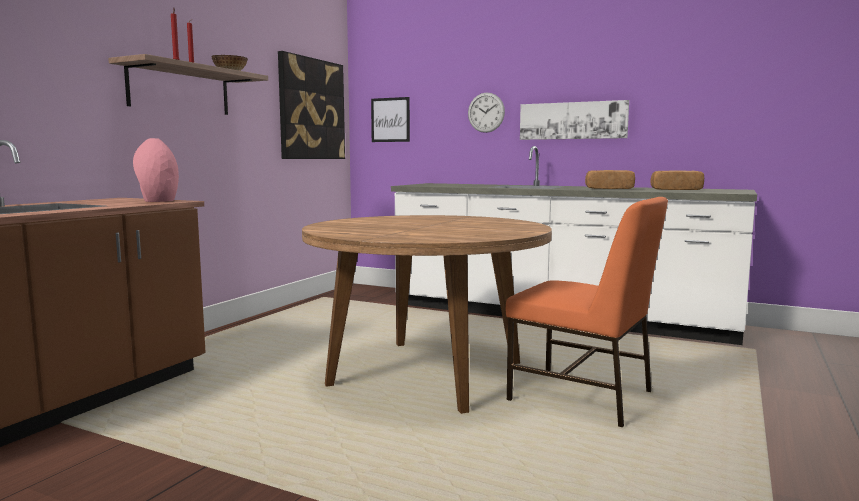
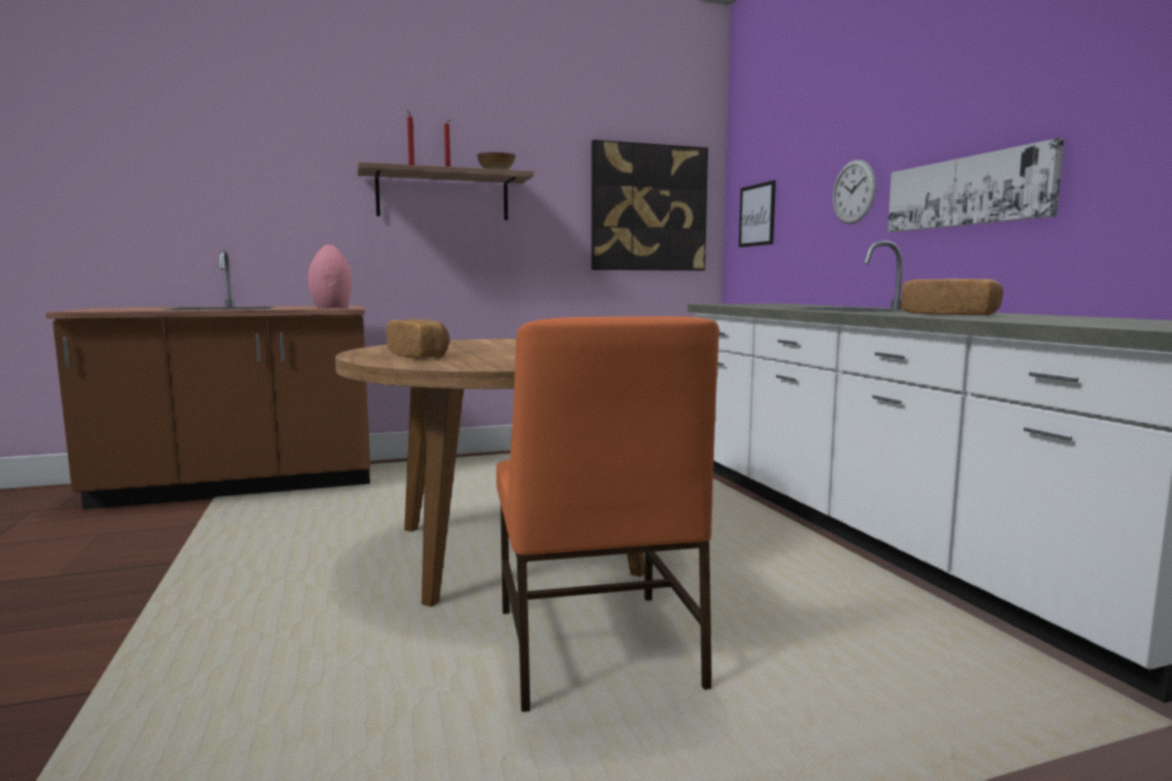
camera: 45 degrees right, 0 degrees up
bread [650,170,704,190] -> bread moved to [386,319,450,358]

